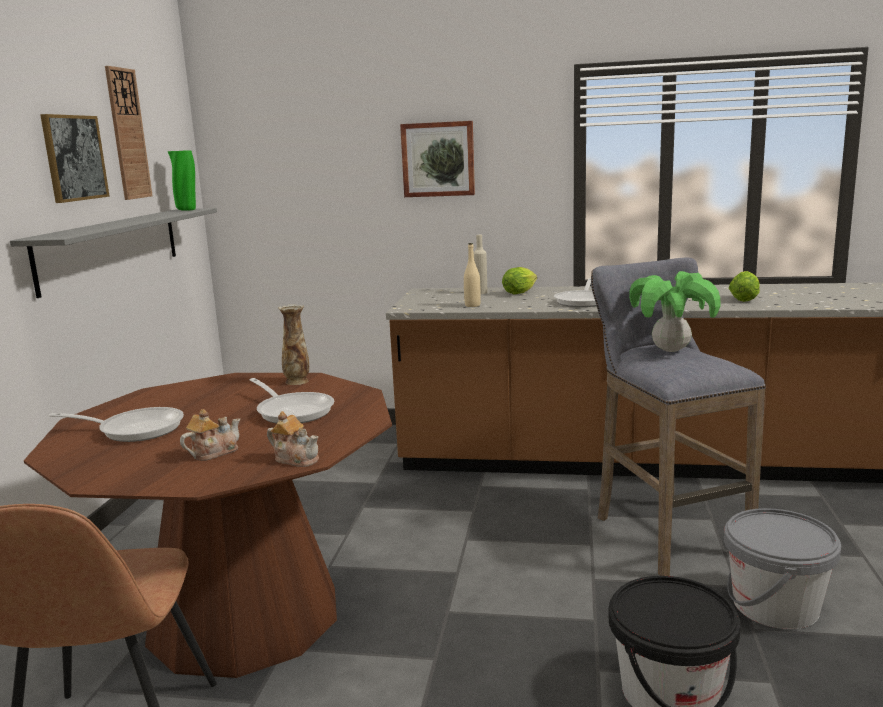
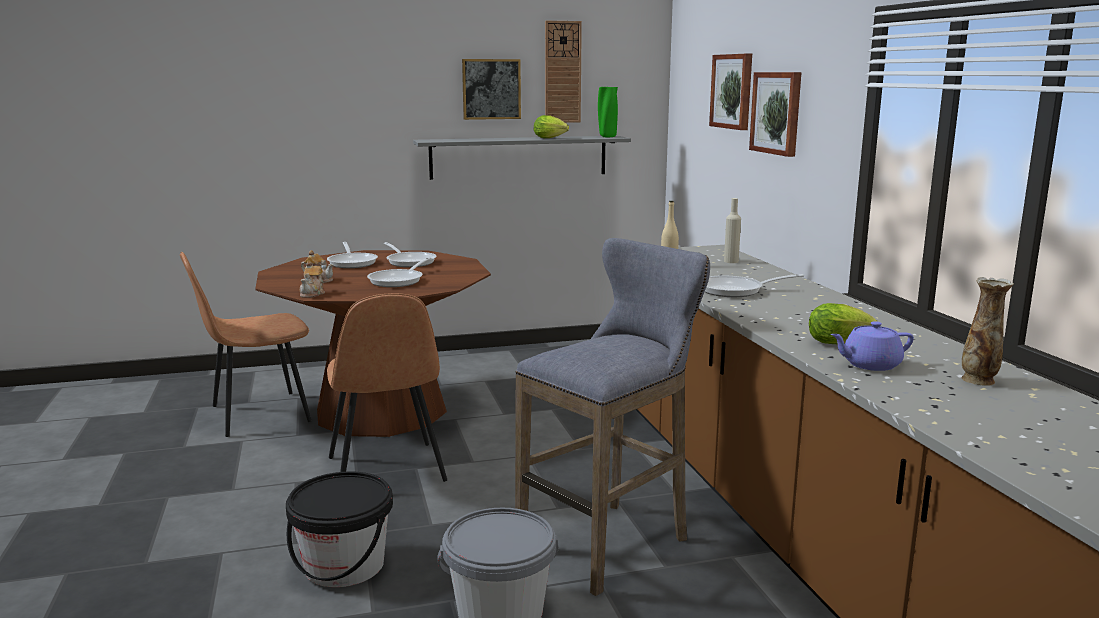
camera: 65 degrees right, 0 degrees up
vase [278,304,309,385] -> vase moved to [961,277,1014,386]
lettuce [502,267,537,295] -> lettuce moved to [534,115,569,138]
potted plant [629,271,720,352] -> none
none -> brown chair [327,293,447,482]
none -> frying pan [384,242,437,267]
none -> picture [709,54,752,130]
none -> purple teapot [830,321,914,371]

